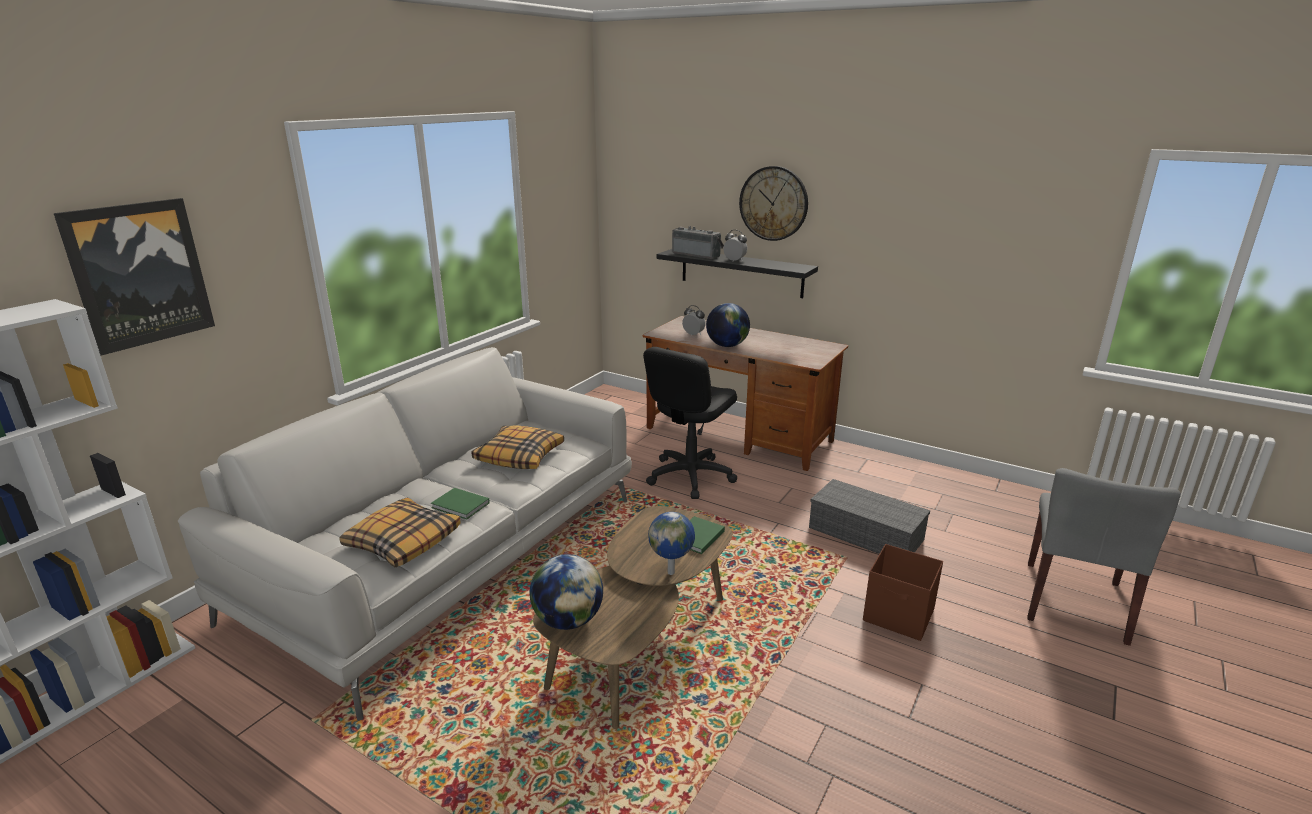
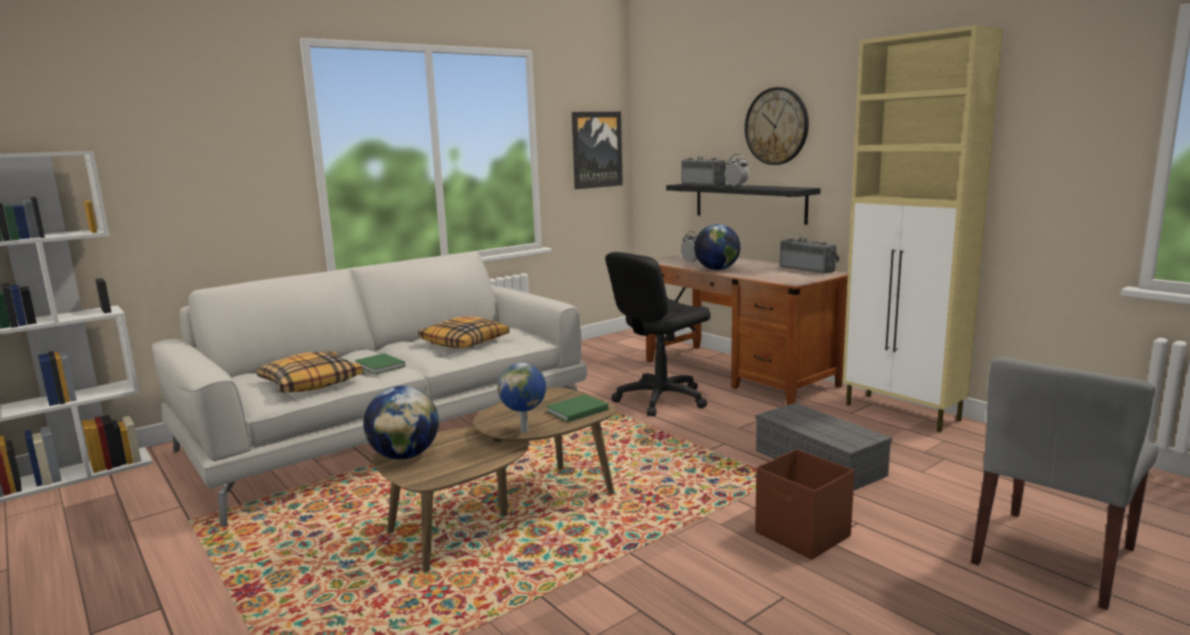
camera: 20 degrees right, 10 degrees down
picture [54,198,215,356] -> picture moved to [572,112,623,189]
none -> radio [780,238,840,274]
none -> beige cabinet [842,25,1003,432]

